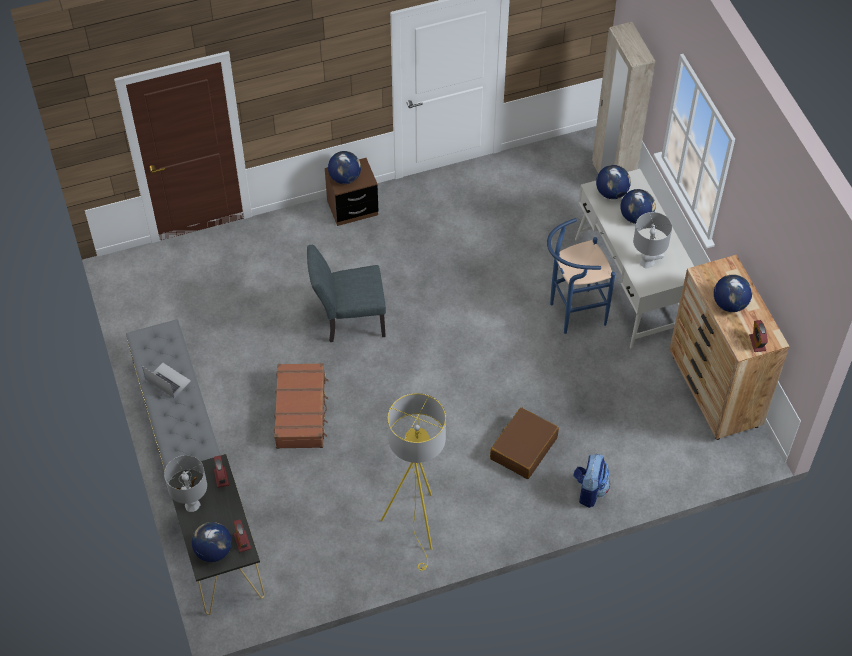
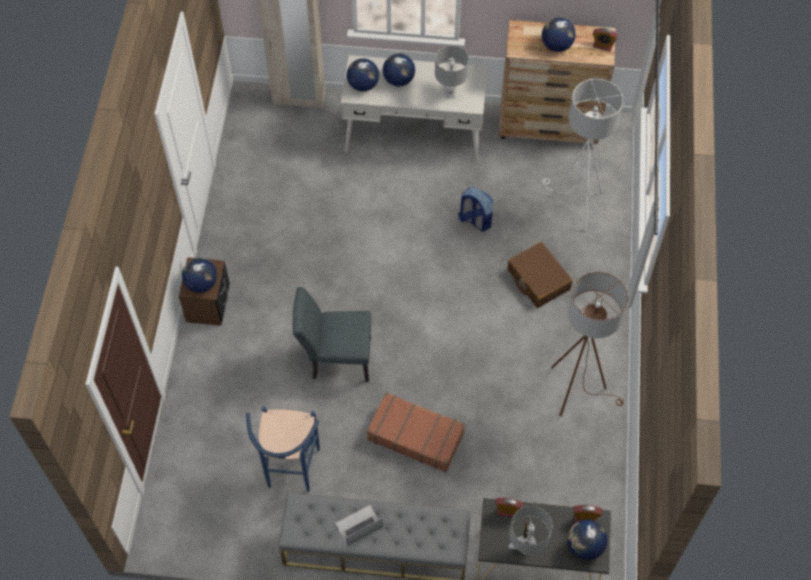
camera: 65 degrees left, 5 degrees up
grey chair [307,245,386,342] -> grey chair turned 75 degrees clockwise [293,287,371,382]
yellow floor lamp [381,393,446,571] -> brown floor lamp [551,272,628,416]
blue stool [547,218,615,334] -> blue stool moved to [246,406,320,492]
backpack [574,454,610,508] -> backpack moved to [458,187,493,232]
none -> white floor lamp [542,78,624,231]

